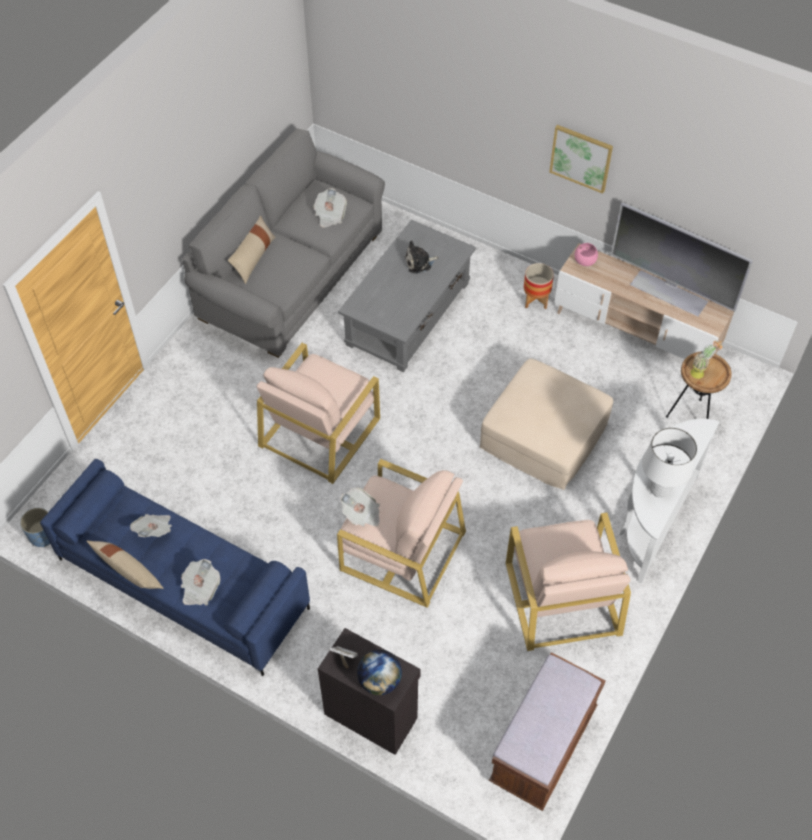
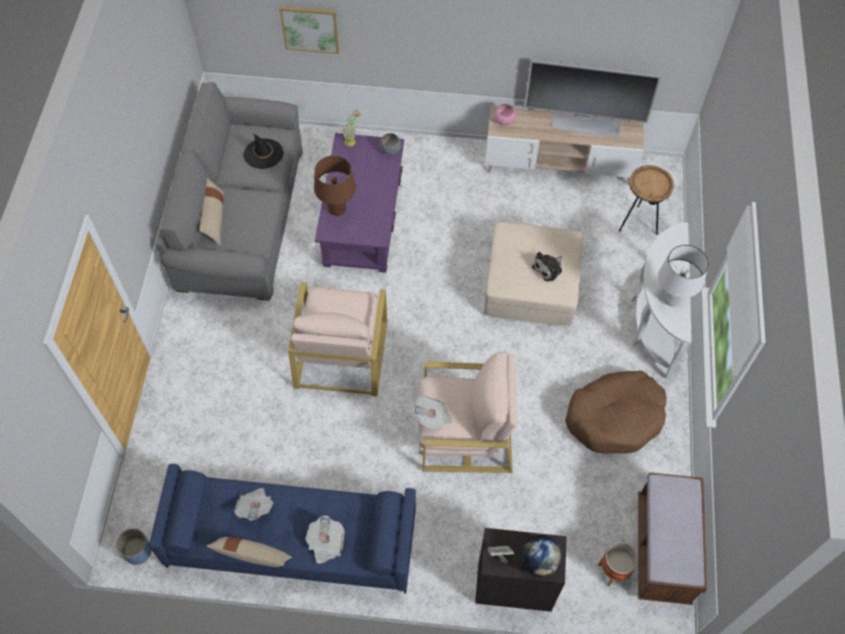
camera: 25 degrees left, 5 degrees up
newspaper [313,188,347,227] -> black hat [243,133,284,169]
grey coffee table [338,220,476,372] -> purple coffee table [315,133,404,273]
plush toy [405,241,439,274] -> plush toy moved to [532,252,562,282]
beige armchair [506,513,631,651] -> brown dog bed [565,371,667,454]
planter [524,263,554,309] -> planter moved to [598,542,638,586]
picture [549,125,613,194] -> picture moved to [280,6,339,54]
potted plant [691,341,723,379] -> potted plant moved to [343,110,361,147]
none -> brown table lamp [314,155,356,216]
none -> grey bowl [380,133,401,155]

